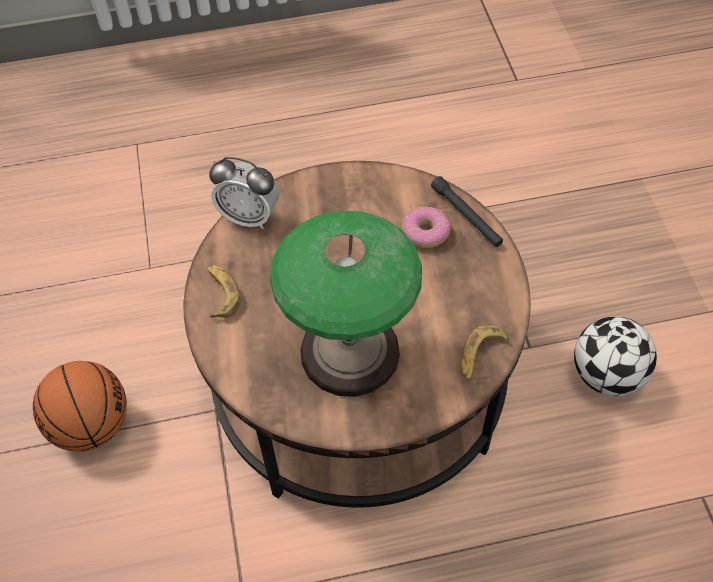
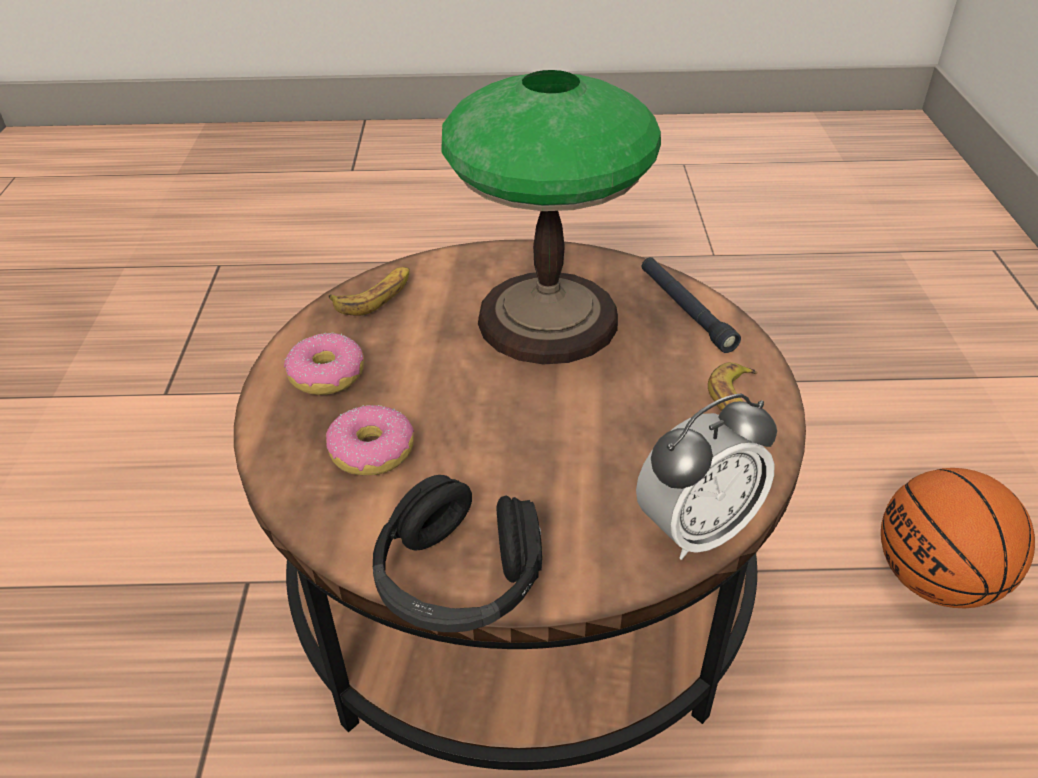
camera: 170 degrees left, 15 degrees down
alarm clock [209,157,279,229] -> alarm clock turned 120 degrees clockwise [636,393,777,560]
black flashlight [431,176,503,247] -> black flashlight moved to [642,257,741,353]
football [574,316,657,396] -> none
none -> donut [284,333,364,395]
none -> black headphones [373,475,542,632]

